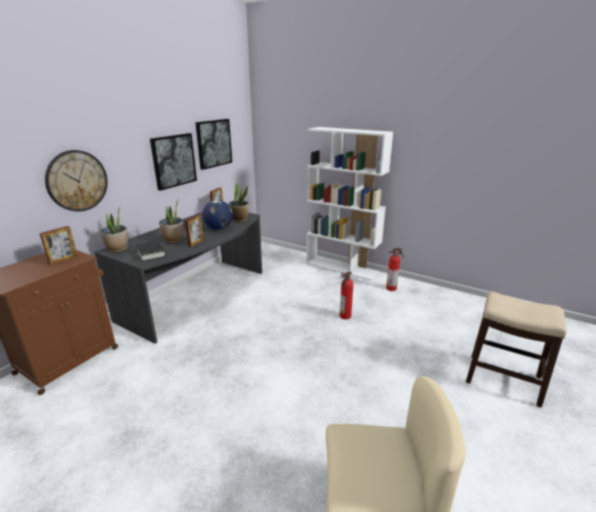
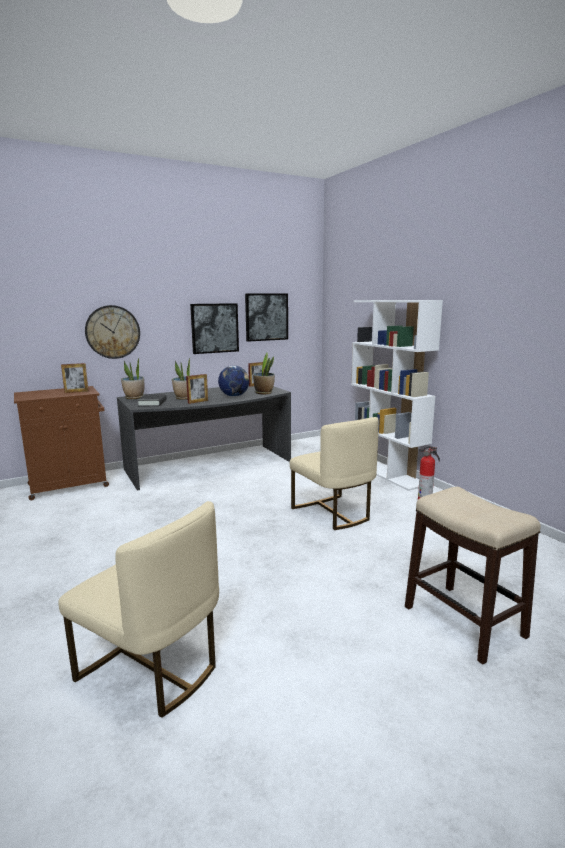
camera: 30 degrees right, 10 degrees down
fire extinguisher [340,272,353,319] -> beige chair [290,417,379,530]

